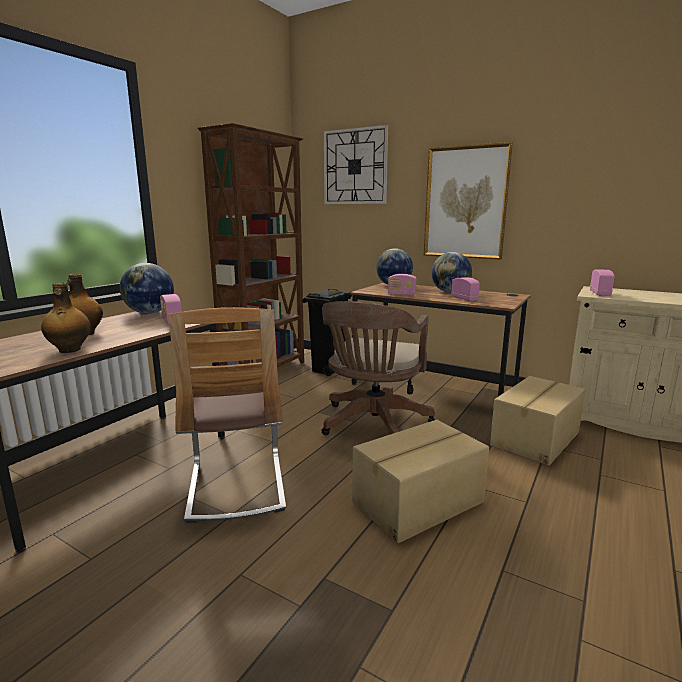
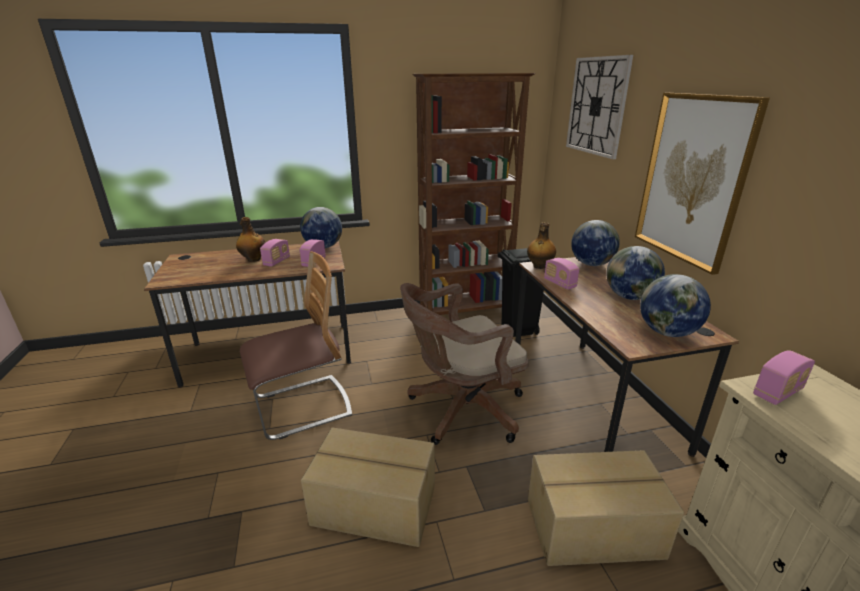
camera: 45 degrees right, 10 degrees up
bottle [41,283,90,353] -> bottle moved to [527,222,556,269]
chair [168,307,286,523] -> chair turned 150 degrees counterclockwise [240,251,352,440]
radio [451,277,480,302] -> radio moved to [260,239,290,267]
none -> globe [640,274,711,337]

